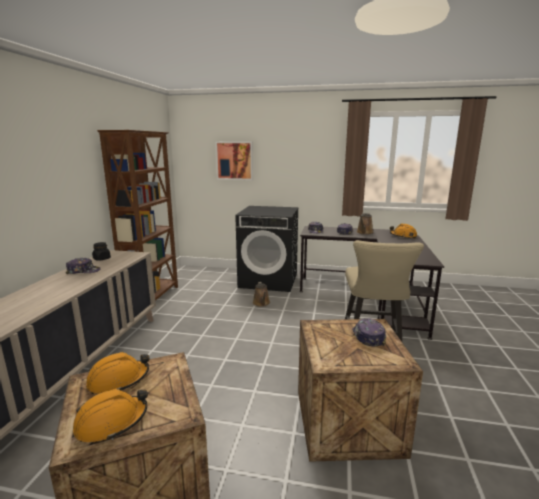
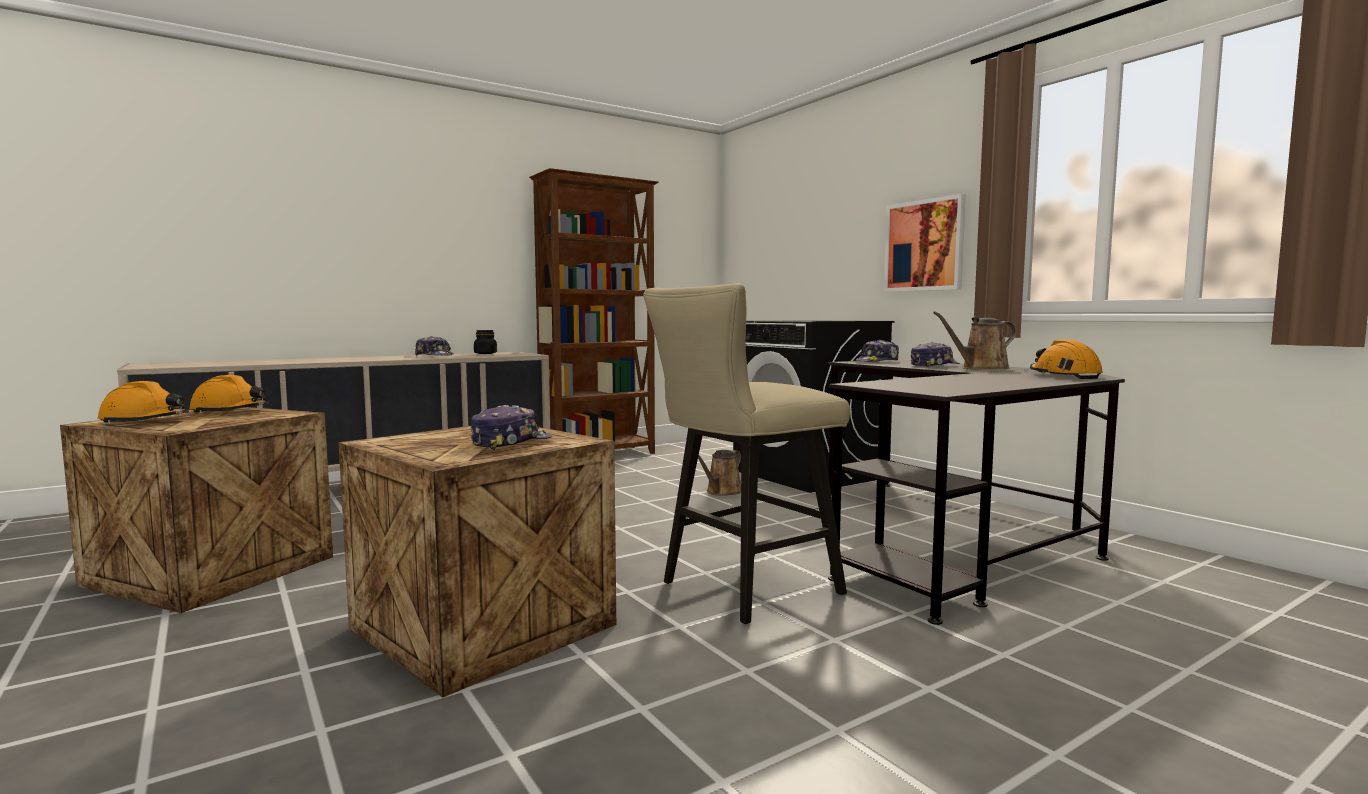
camera: 45 degrees right, 10 degrees down
picture [215,141,253,181] -> picture moved to [884,194,966,292]

